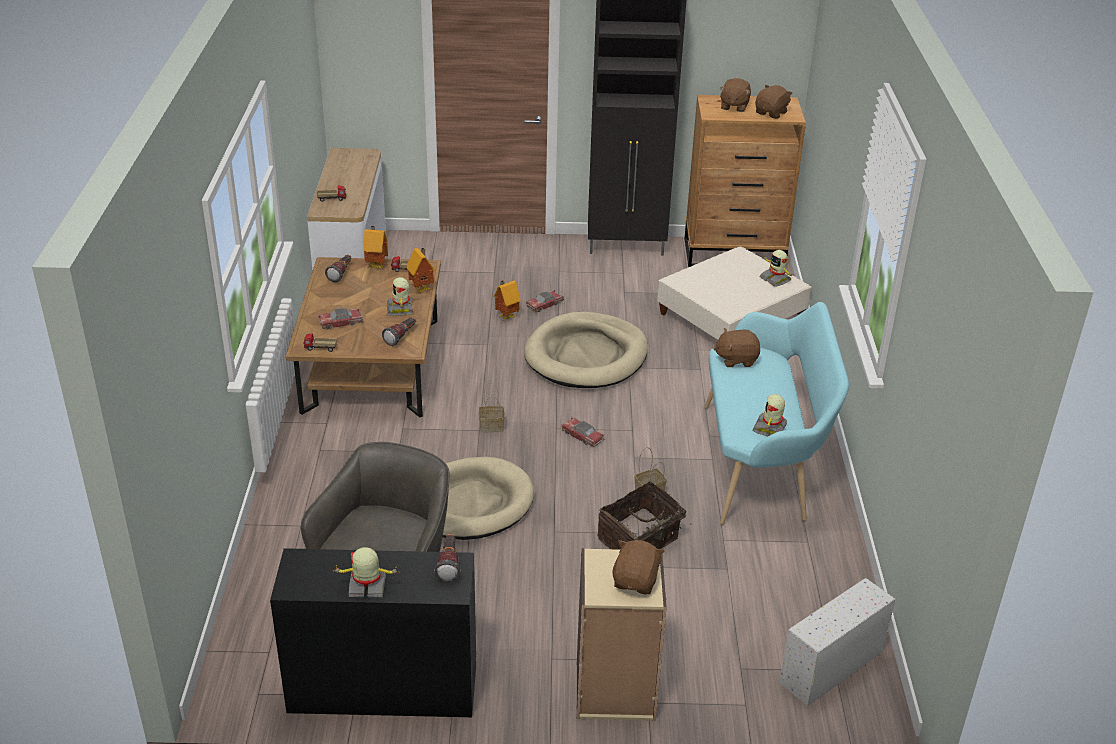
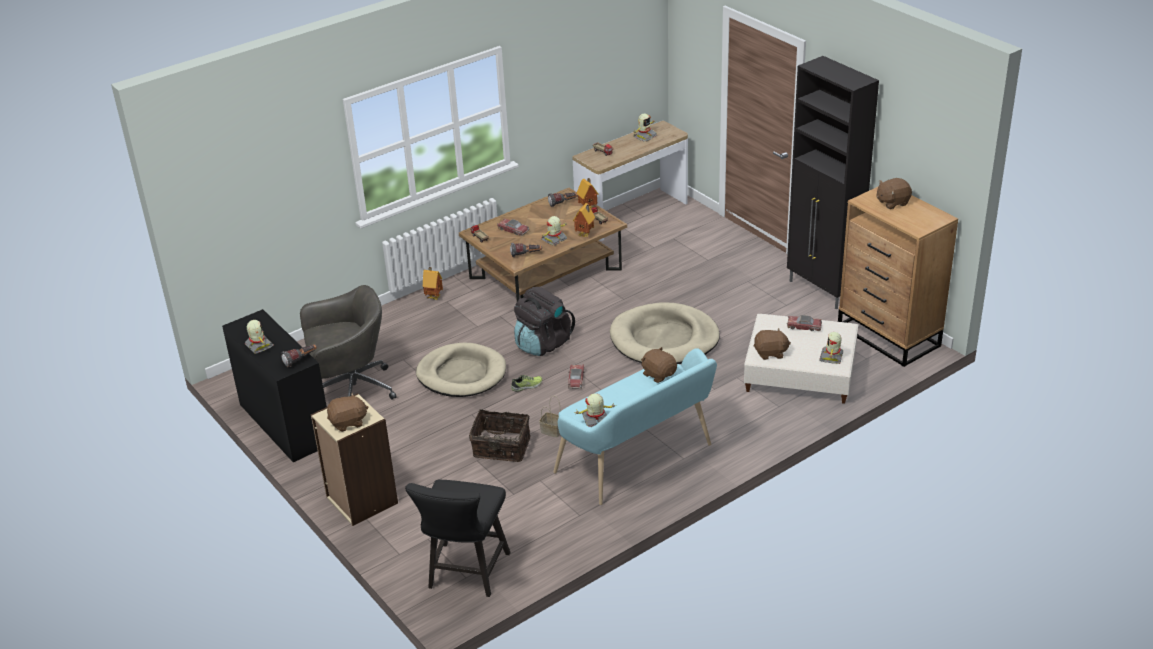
camera: 55 degrees right, 0 degrees up
basket [479,382,505,433] -> black backpack [514,287,575,356]
toy house [494,280,521,321] -> toy house moved to [423,267,443,300]
toy car [526,290,564,313] -> toy car moved to [787,315,822,331]
brown plush toy [755,85,793,119] -> brown plush toy moved to [754,328,791,360]
white storage box [779,578,895,706] -> black chair [405,480,511,597]
none -> shoe [511,375,542,392]
none -> toy robot [633,113,657,142]

